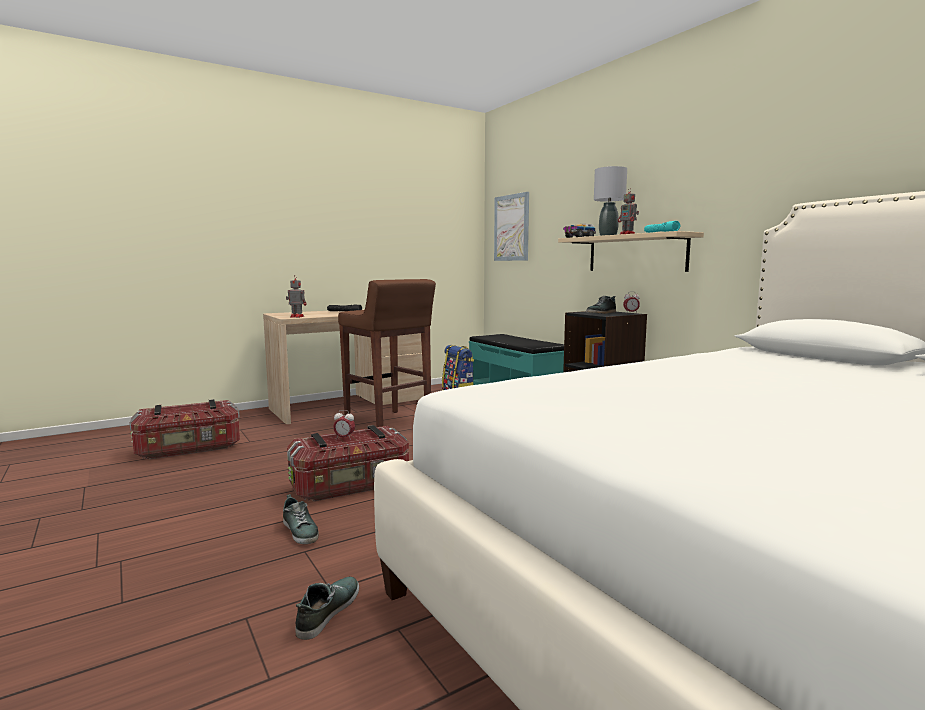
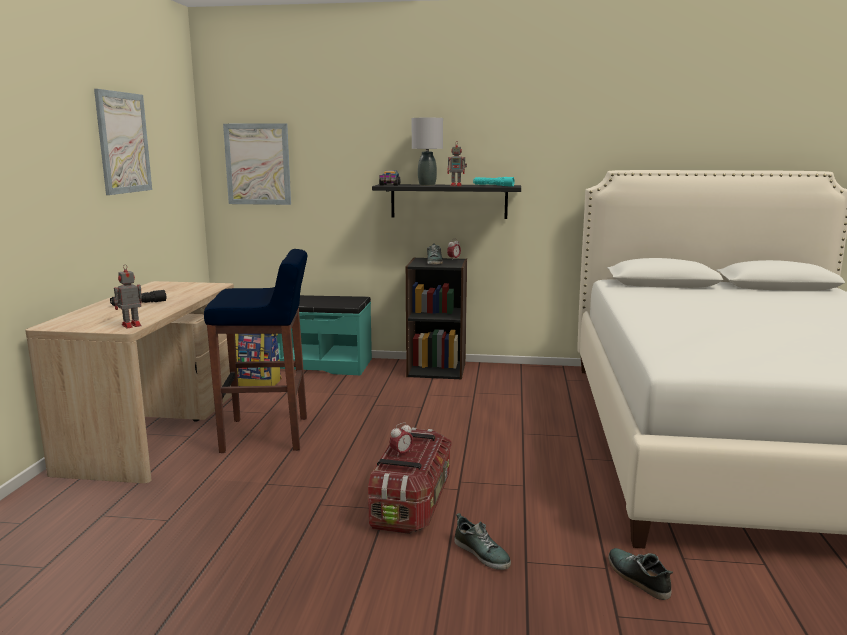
camera: 50 degrees left, 5 degrees up
storage box [129,399,240,459] -> none
shoe [283,494,319,544] -> shoe turned 45 degrees clockwise [455,513,511,570]
brown stool [338,279,436,427] -> blue stool [204,249,307,453]
beige shelf [558,231,704,272] -> black shelf [372,184,521,219]
none -> picture [94,89,152,195]

